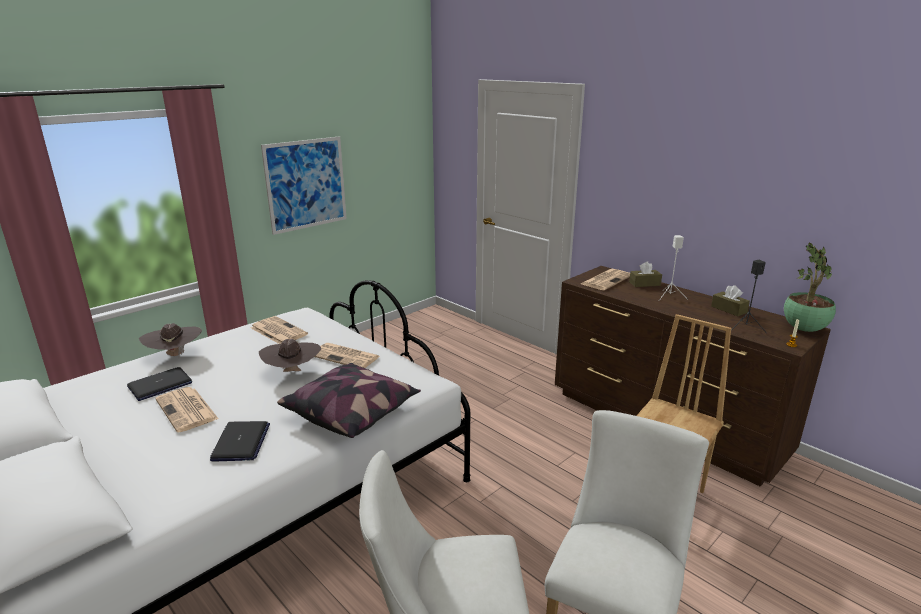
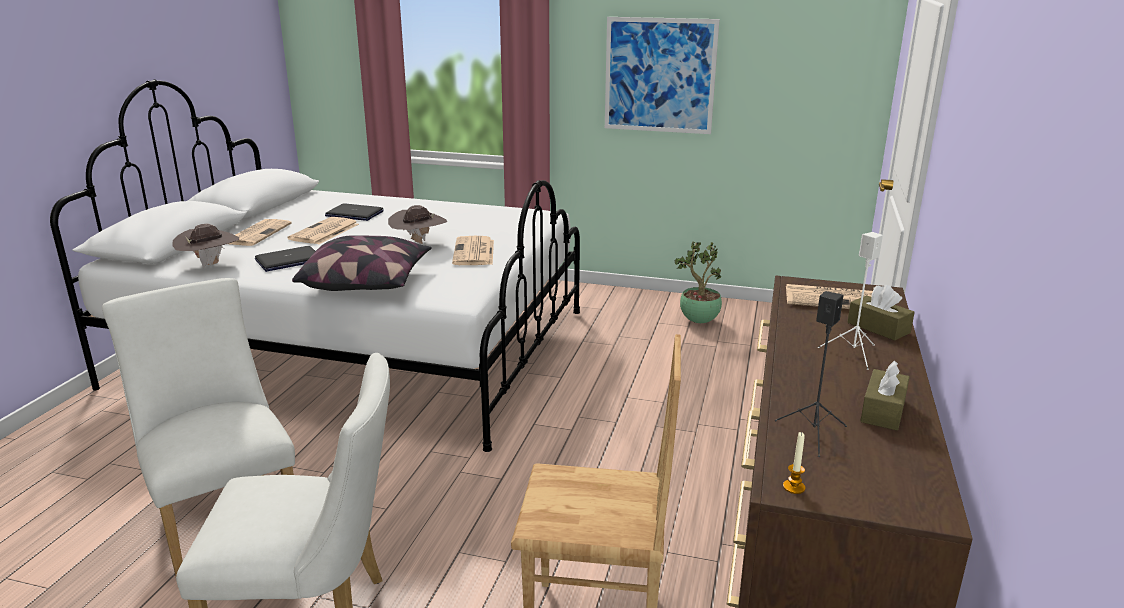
camera: 60 degrees right, 0 degrees up
brown hat [139,323,202,357] -> brown hat moved to [172,224,239,269]
newspaper [251,316,308,344] -> newspaper moved to [229,219,291,246]
potted plant [784,243,836,332] -> potted plant moved to [675,242,722,323]

